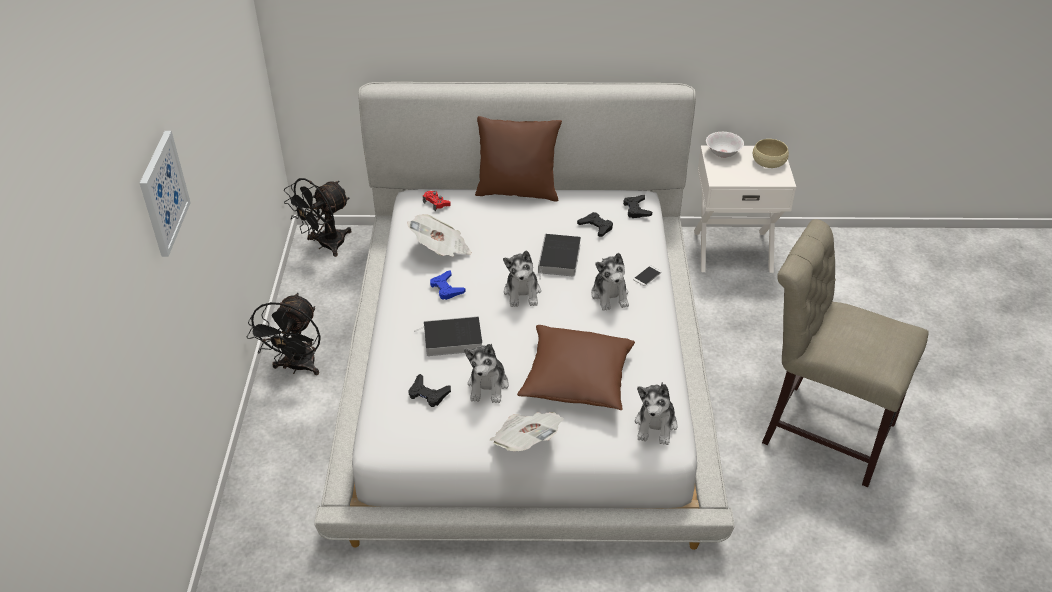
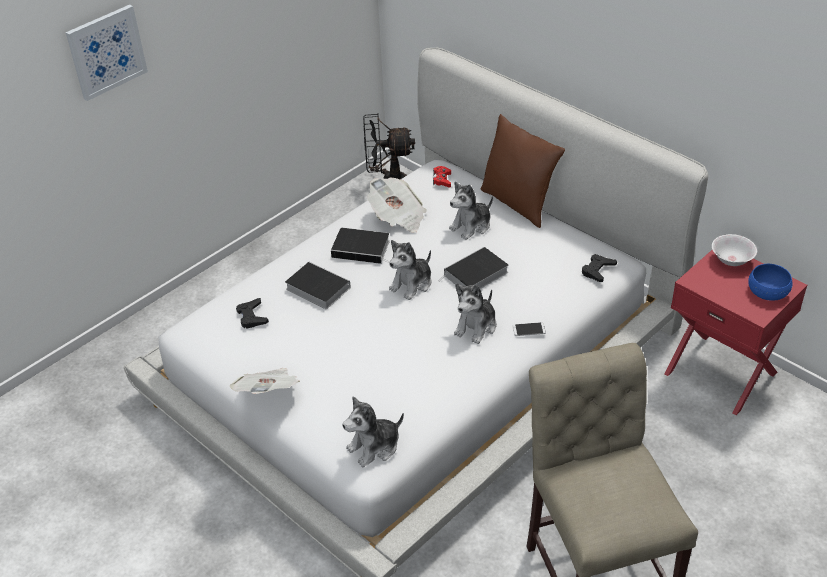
camera: 45 degrees right, 0 degrees up
black fan [247,293,321,375] -> none
blue game controller [430,270,465,300] -> book [331,228,390,264]
plush toy [464,344,509,403] -> plush toy moved to [449,182,493,240]
brown pillow [517,325,635,410] -> none
black game controller [577,212,613,237] -> none
white nightstand [694,146,796,273] -> red nightstand [664,250,807,415]
beige bowl [753,139,789,168] -> blue bowl [748,264,792,301]

